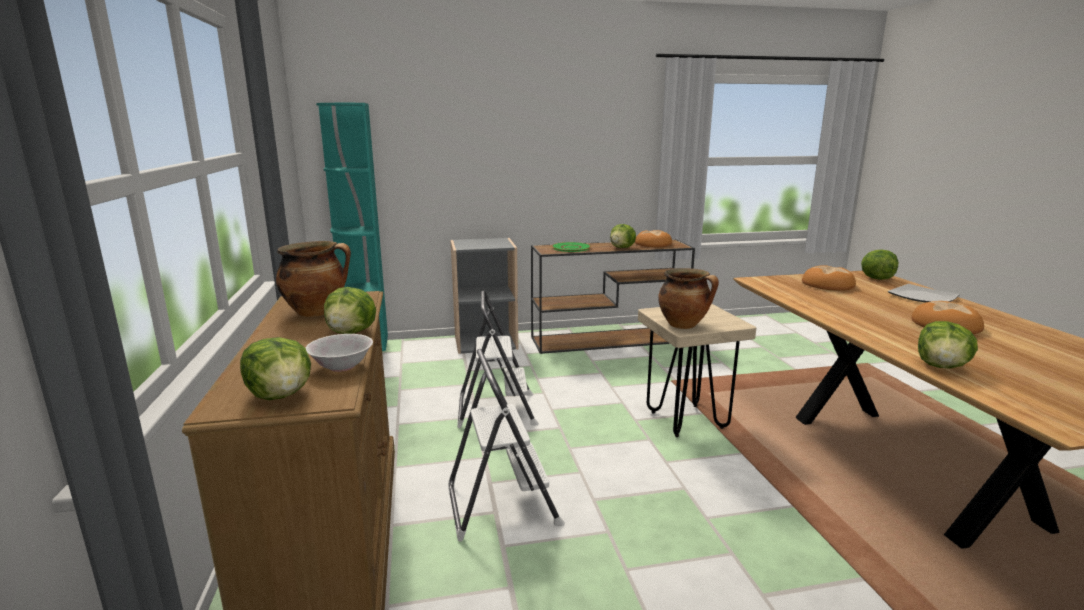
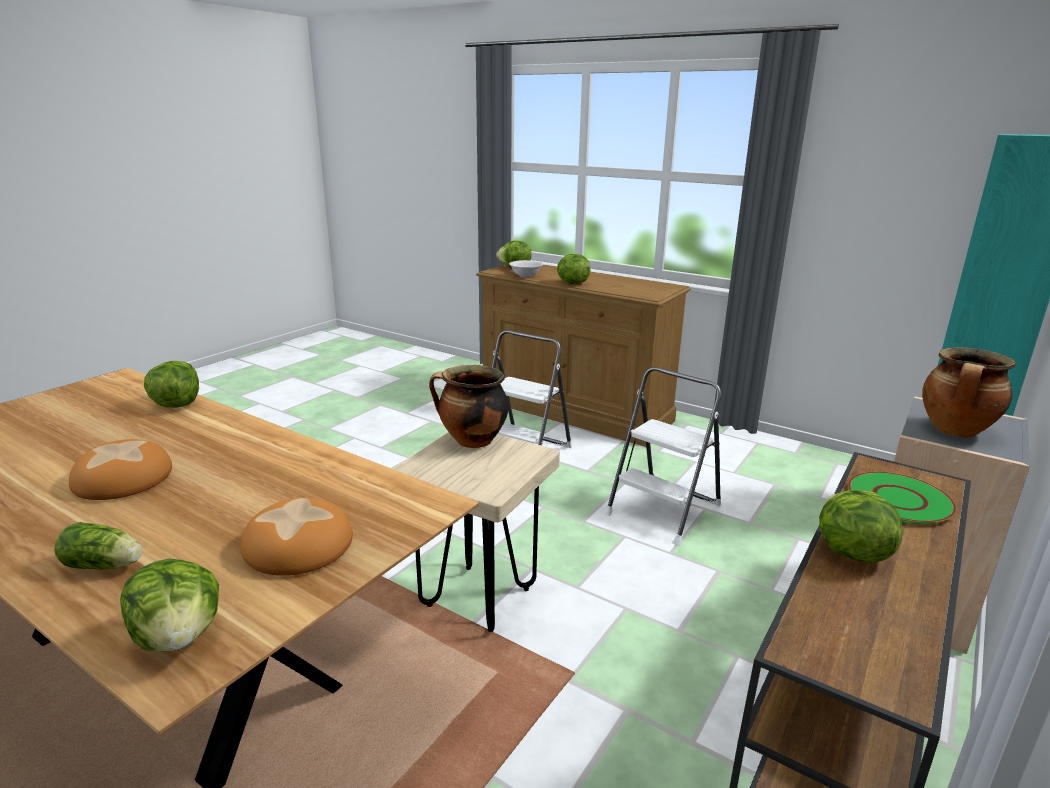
camera: 135 degrees right, 5 degrees up
cooking pot [276,241,351,317] -> cooking pot moved to [922,347,1016,438]
bread [635,230,672,247] -> none
plate [888,284,960,302] -> lettuce [54,522,142,569]

